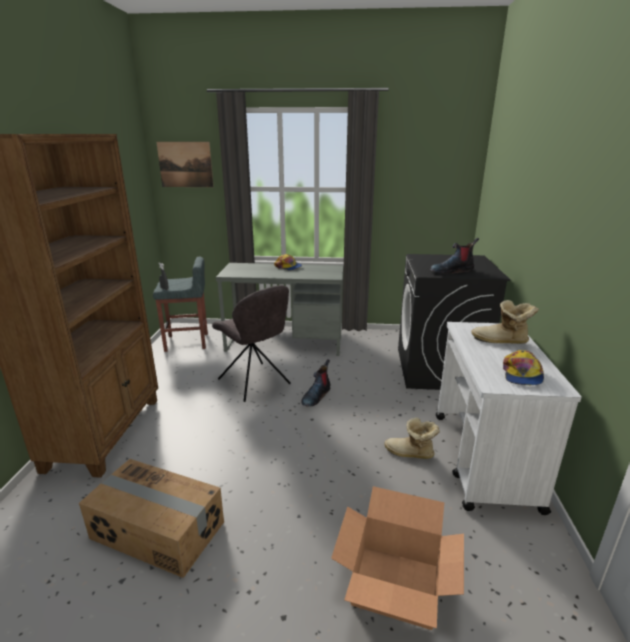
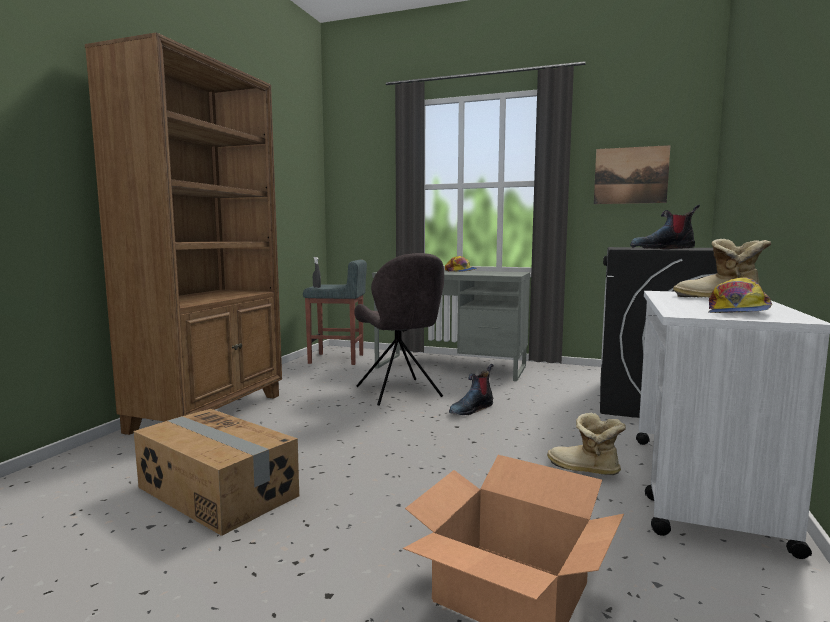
camera: 15 degrees right, 15 degrees down
picture [156,142,213,187] -> picture moved to [594,145,671,204]

